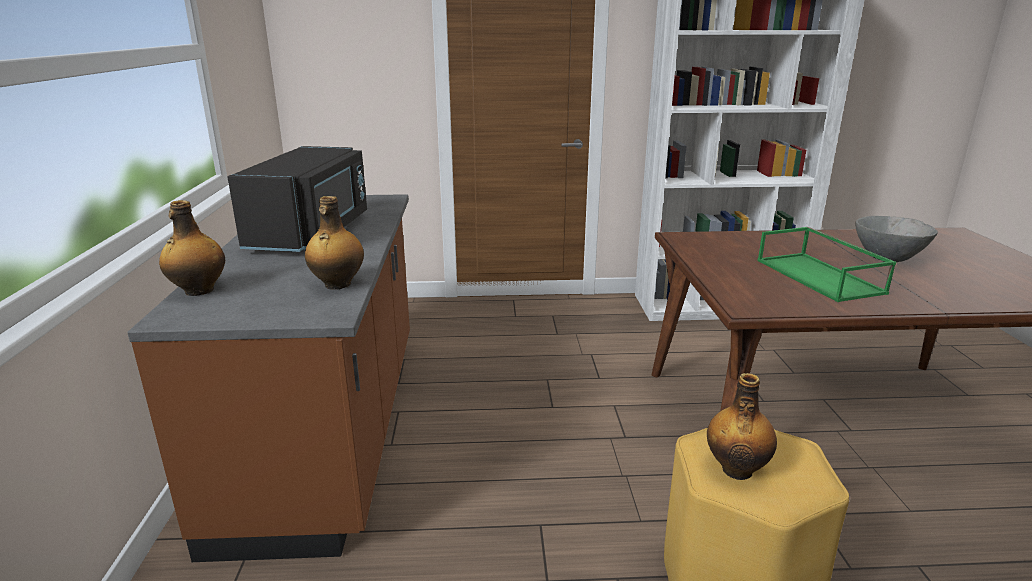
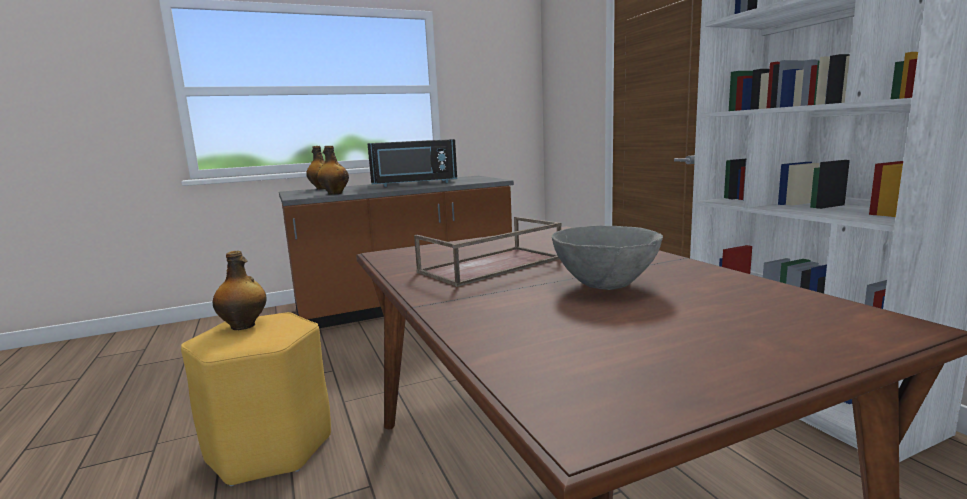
camera: 70 degrees right, 10 degrees down
green tray [757,227,896,302] -> brown tray [414,217,562,287]

